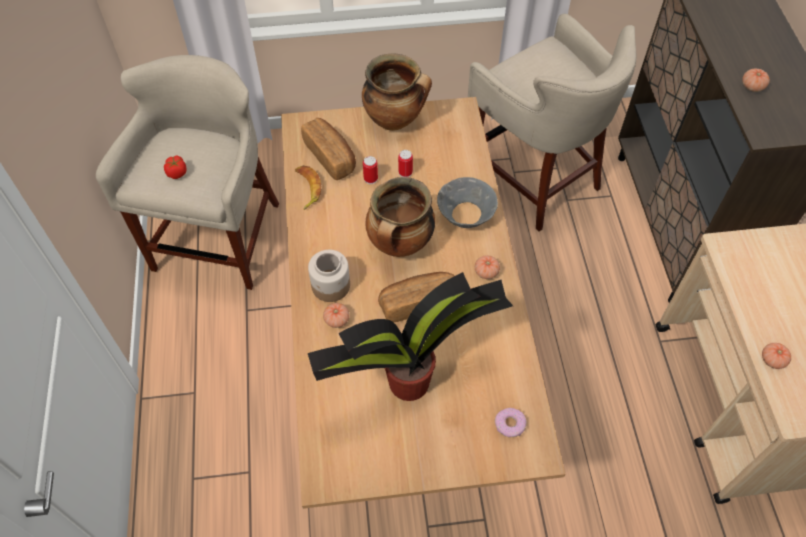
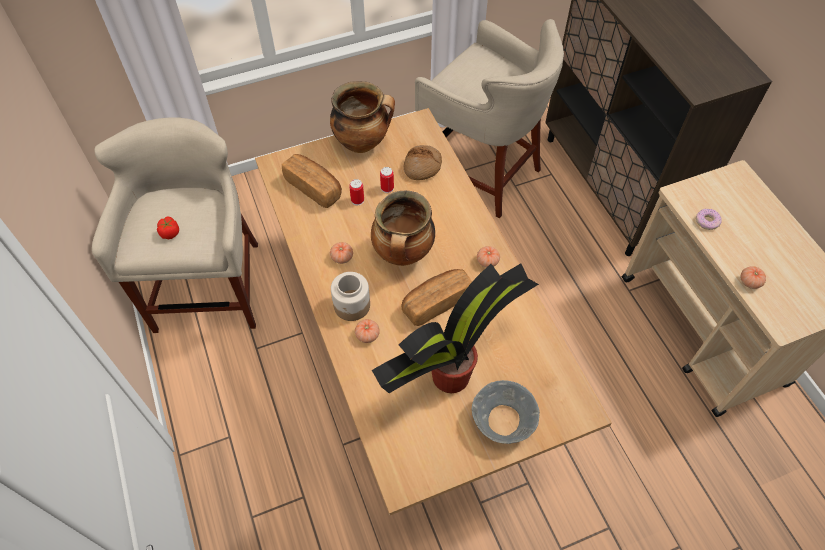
camera: 15 degrees left, 0 degrees up
banana [295,166,321,210] -> none
grey bowl [437,177,498,228] -> grey bowl moved to [472,380,540,444]
donut [495,408,527,437] -> donut moved to [696,209,722,230]
tomato [742,68,770,92] -> tomato moved to [330,242,353,264]
none -> bread [404,145,442,180]

